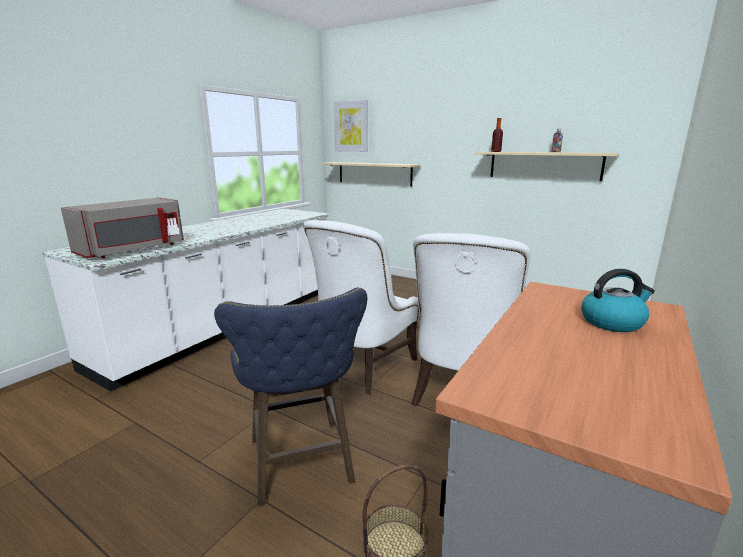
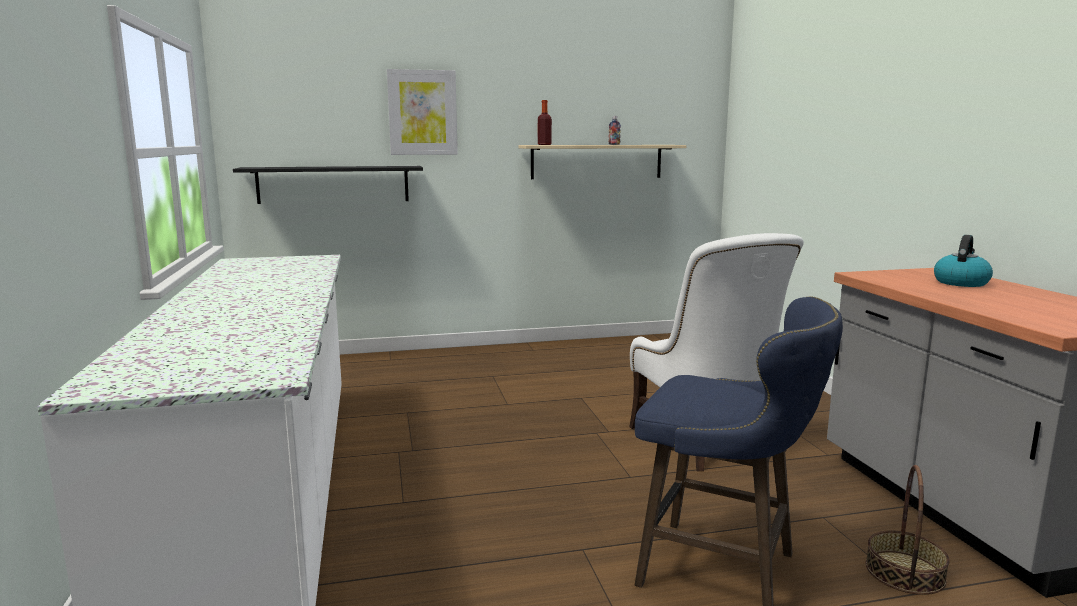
camera: 45 degrees left, 5 degrees down
grey microwave [61,197,184,258] -> none
white chair [303,220,420,394] -> none
beige shelf [322,162,420,186] -> black shelf [233,166,423,204]
picture [334,100,368,152] -> picture moved to [387,69,458,155]

